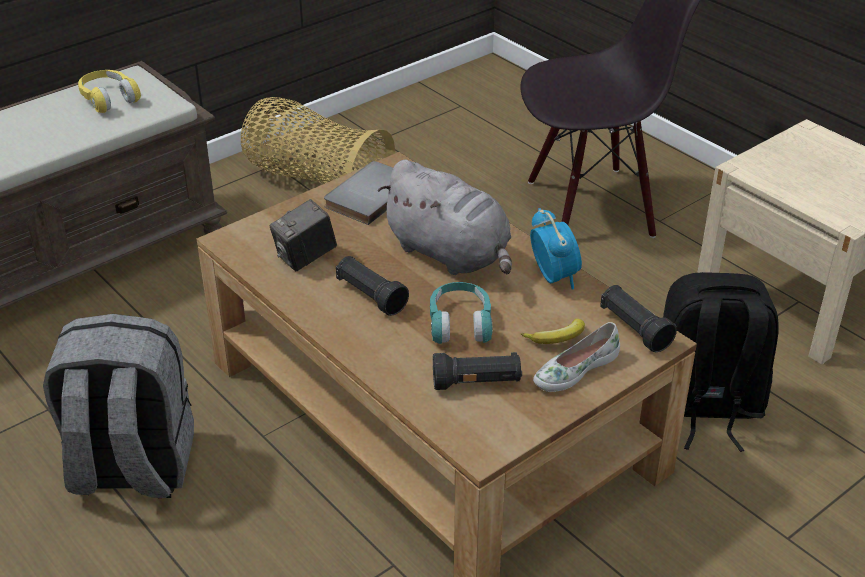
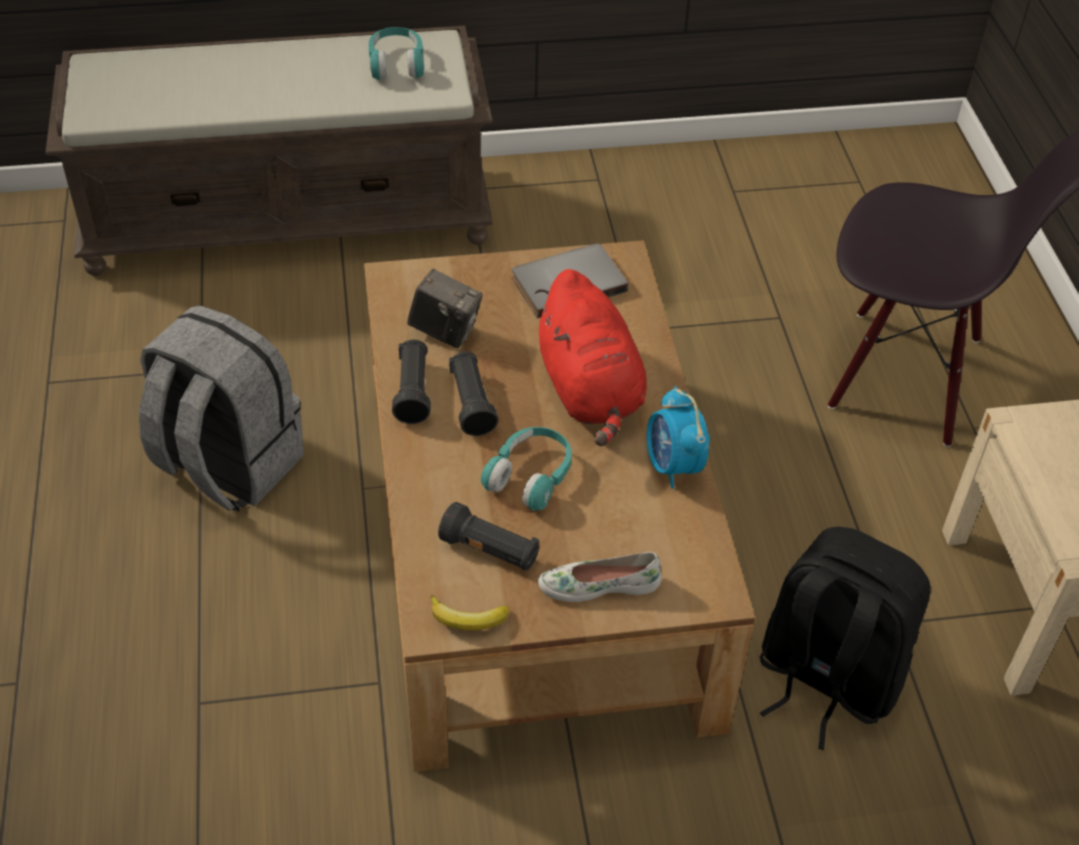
camera: 30 degrees right, 10 degrees up
yellow headphones [78,70,141,113] -> turquoise headphones [369,27,425,80]
basket [241,97,395,184] -> none
camera [269,199,337,271] -> camera turned 150 degrees counterclockwise [407,269,483,348]
grey plush toy [378,160,512,275] -> red plush toy [535,269,647,446]
banana [521,319,585,344] -> banana moved to [430,595,509,630]
alarm clock [530,208,582,290] -> alarm clock turned 150 degrees clockwise [646,386,710,489]
black flashlight [600,285,677,352] -> black flashlight moved to [392,339,431,424]

